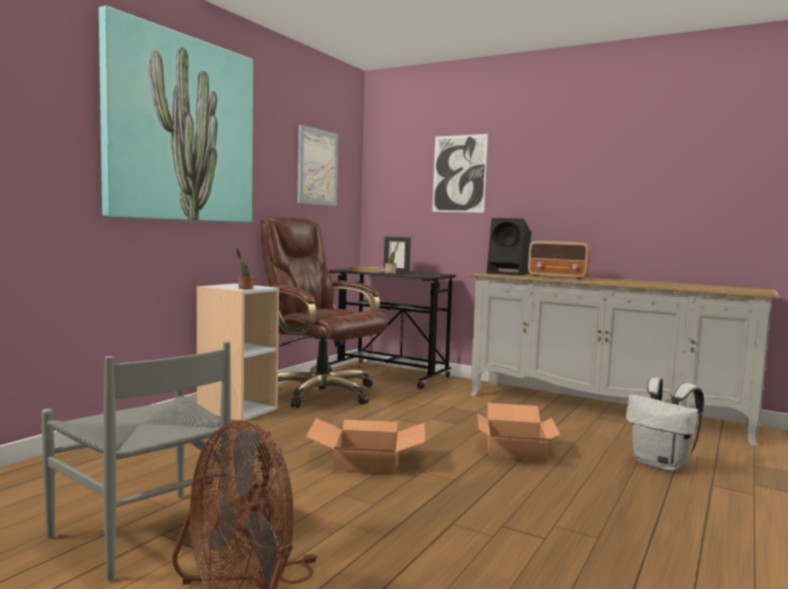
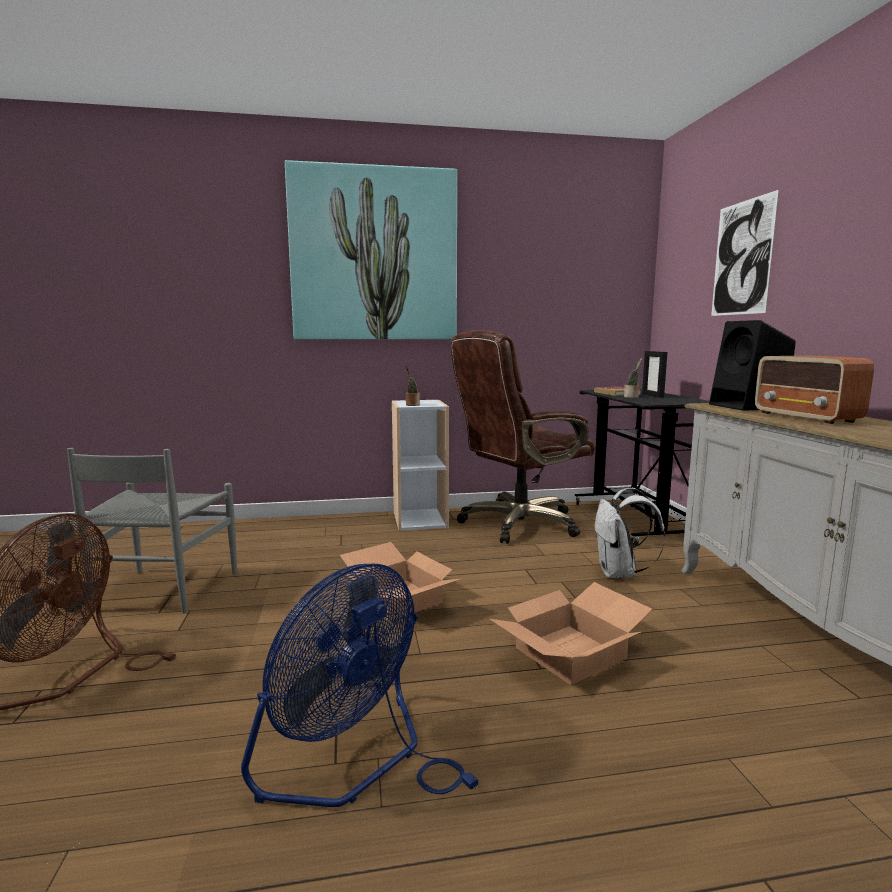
camera: 50 degrees right, 5 degrees up
brown office chair [260,216,388,408] -> brown office chair turned 120 degrees counterclockwise [451,330,595,544]
picture [298,125,338,206] -> none
white backpack [626,377,704,471] -> white backpack moved to [595,488,666,578]
none -> blue fan [241,564,478,807]

